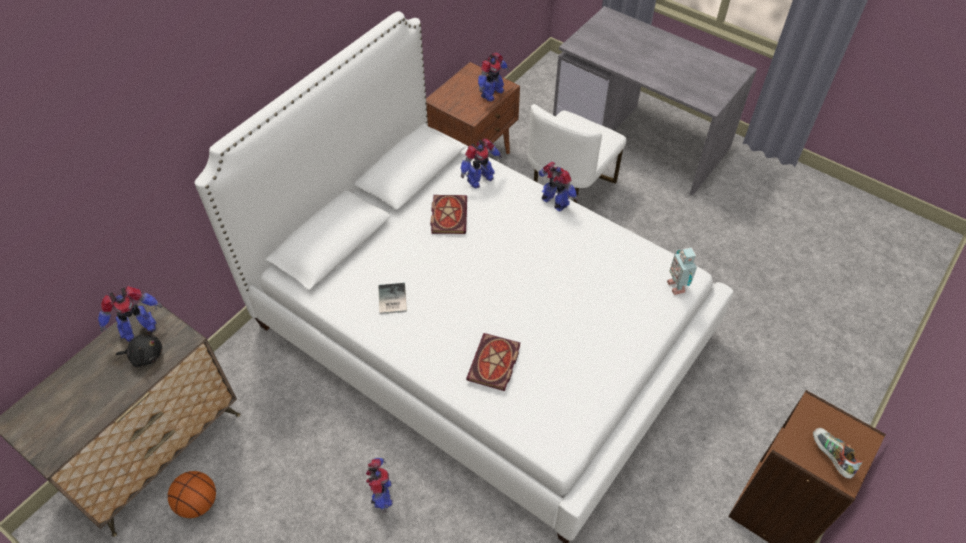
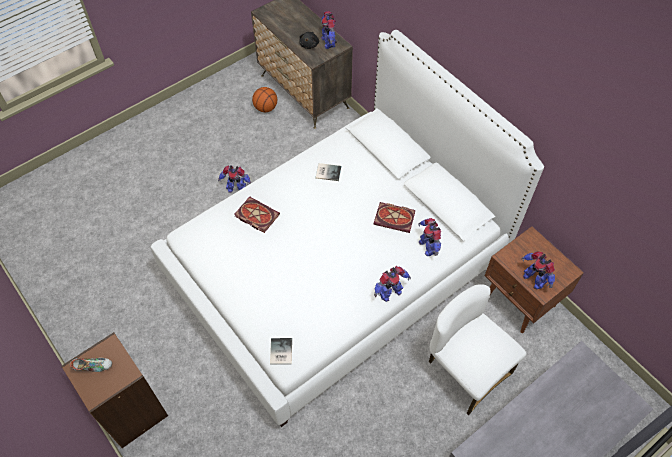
camera: 105 degrees right, 5 degrees up
toy robot [667,248,697,295] -> book [270,338,292,365]

